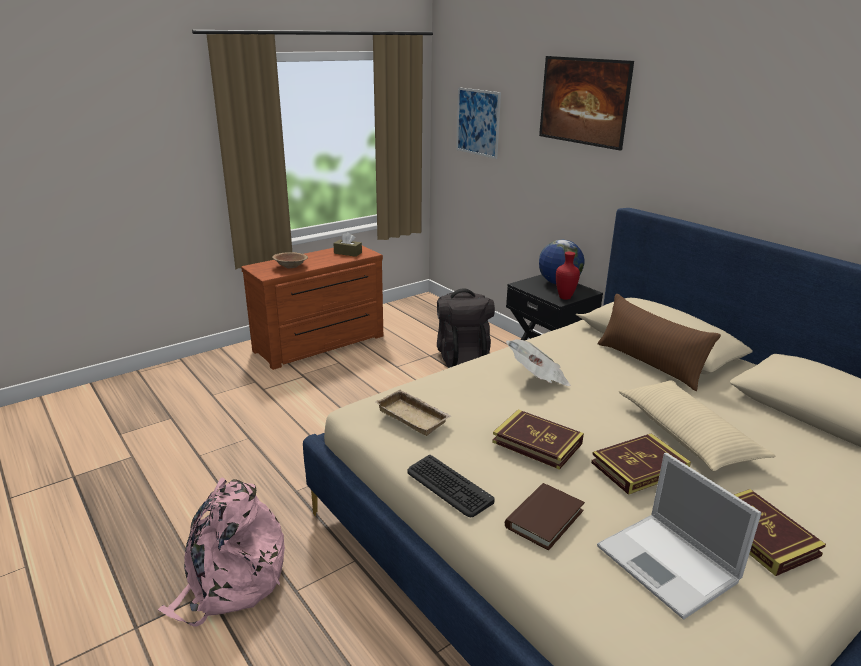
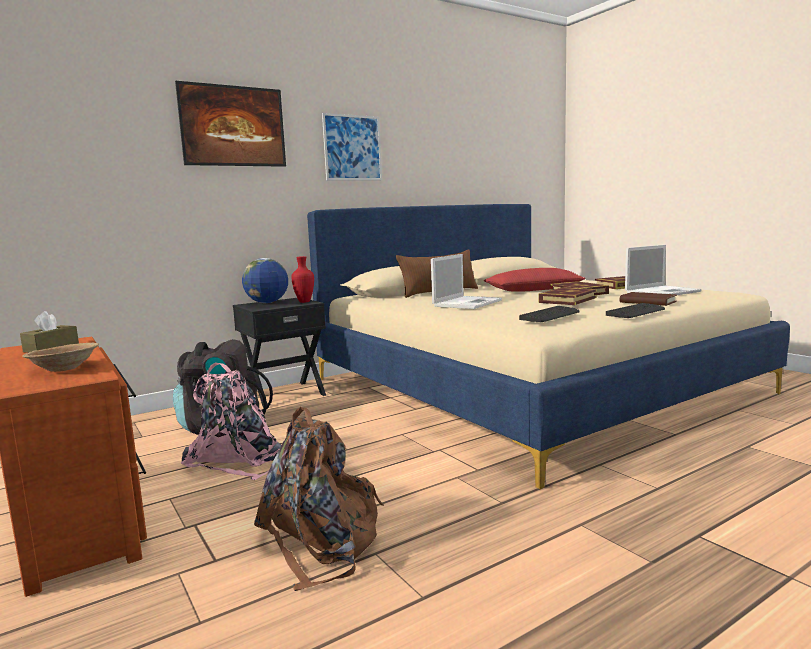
camera: 85 degrees left, 15 degrees down
pink backpack [158,477,285,627] -> pink backpack moved to [181,363,281,480]
beige tray [375,389,451,436] -> keyboard [519,306,580,322]
picture [456,87,501,159] -> picture moved to [322,113,382,180]
newspaper [506,339,571,386] -> laptop [431,254,502,309]
beige pillow [619,380,775,471] -> red pillow [484,268,586,292]
none -> brown backpack [254,407,384,591]

